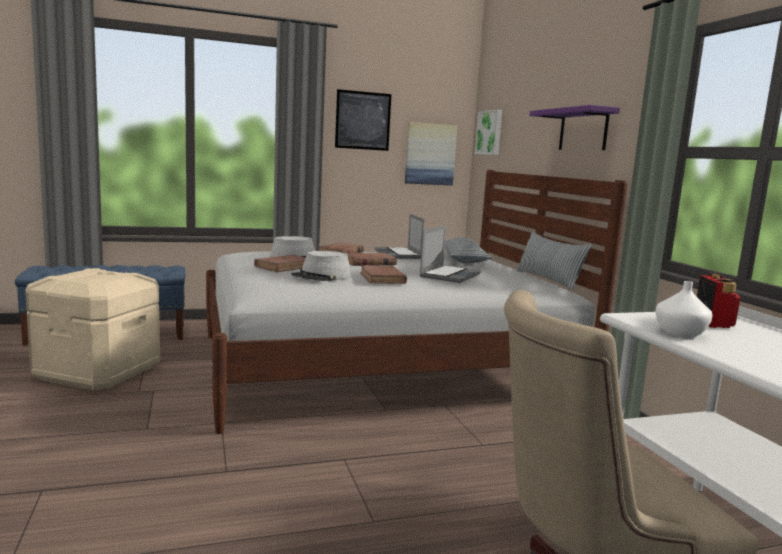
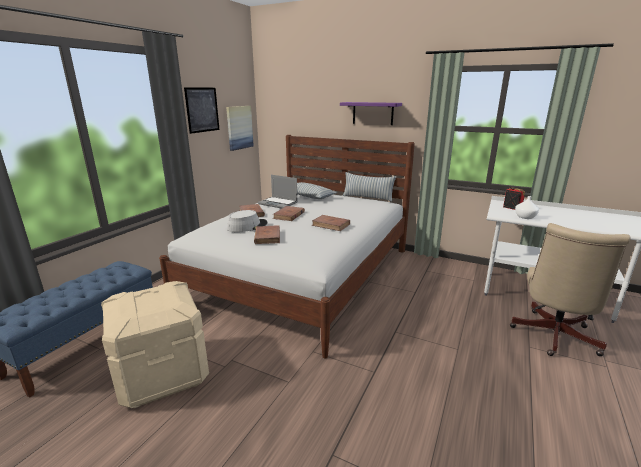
camera: 45 degrees left, 10 degrees up
grey hat [291,251,351,281] -> none
laptop [419,226,481,283] -> none
picture [475,109,502,155] -> none

